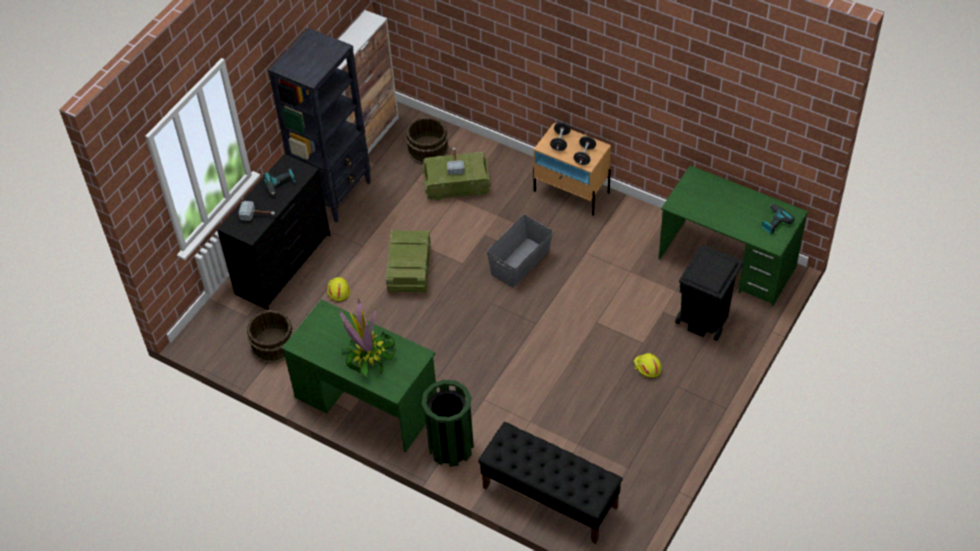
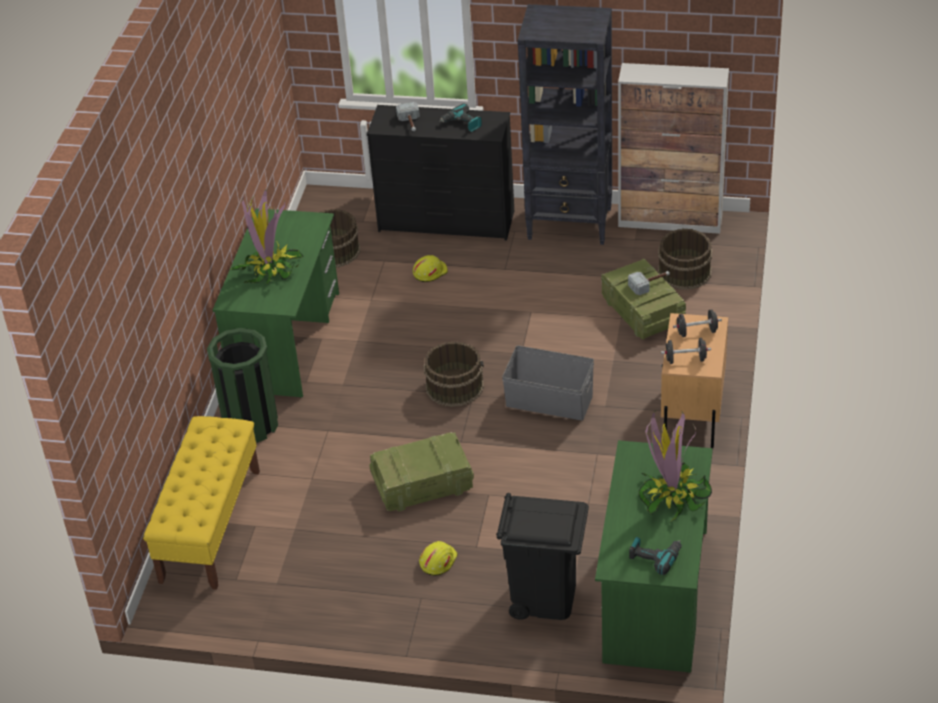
camera: 70 degrees right, 10 degrees down
crate [386,230,431,293] -> crate moved to [369,432,474,512]
black bench [478,422,623,544] -> yellow bench [143,416,260,589]
none -> brown bucket [424,341,484,407]
none -> potted plant [639,411,712,521]

